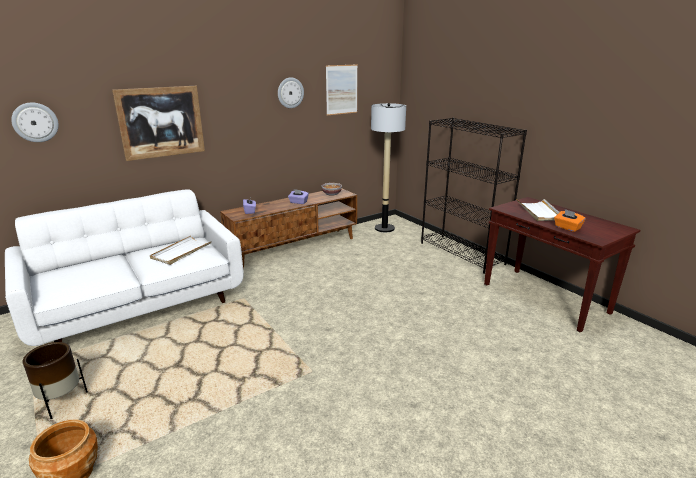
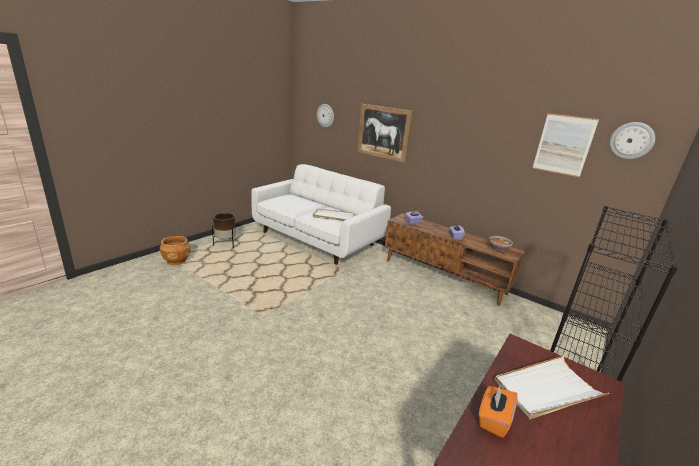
camera: 70 degrees right, 0 degrees up
wall clock [278,77,304,108] -> wall clock moved to [609,122,655,159]
floor lamp [371,103,406,232] -> none

